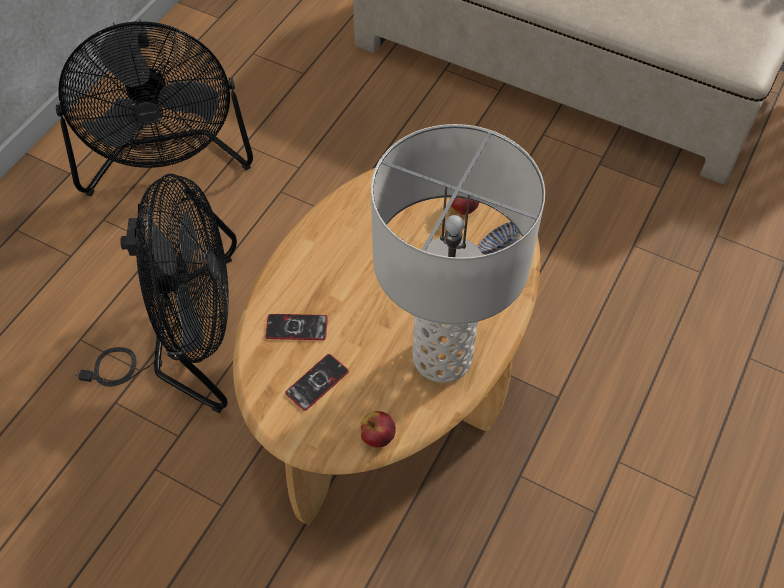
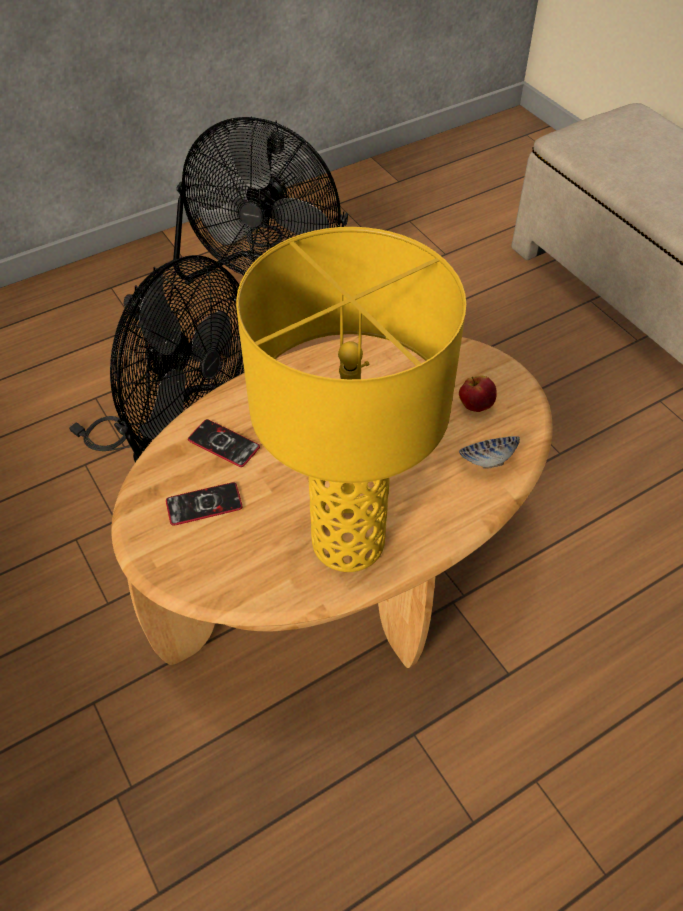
camera: 30 degrees right, 5 degrees down
apple [361,411,396,447] -> none
white table lamp [371,124,545,383] -> yellow table lamp [236,227,466,572]

